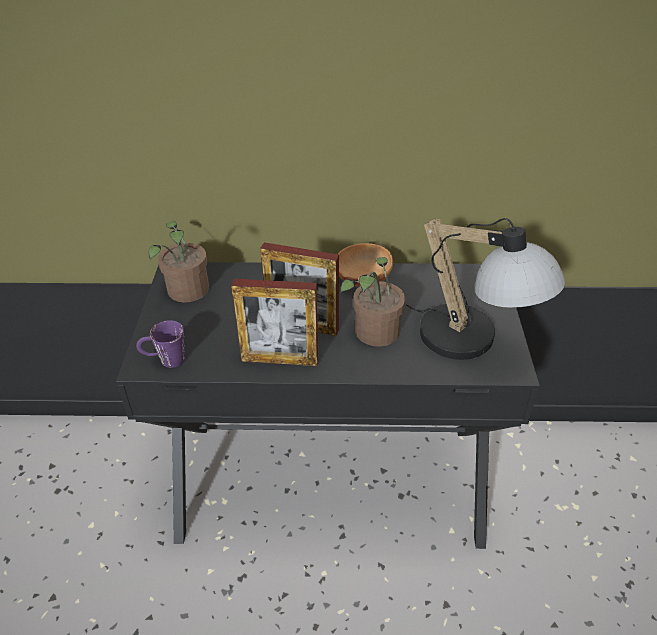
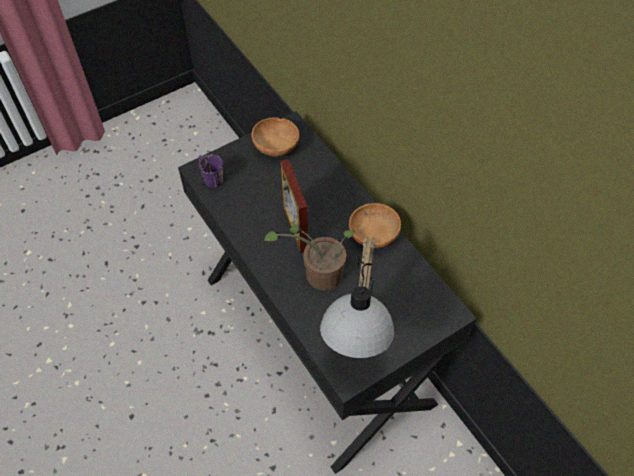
camera: 55 degrees right, 15 degrees up
potted plant [149,221,209,302] -> brown bowl [252,117,299,156]
picture frame [231,279,319,366] -> none

